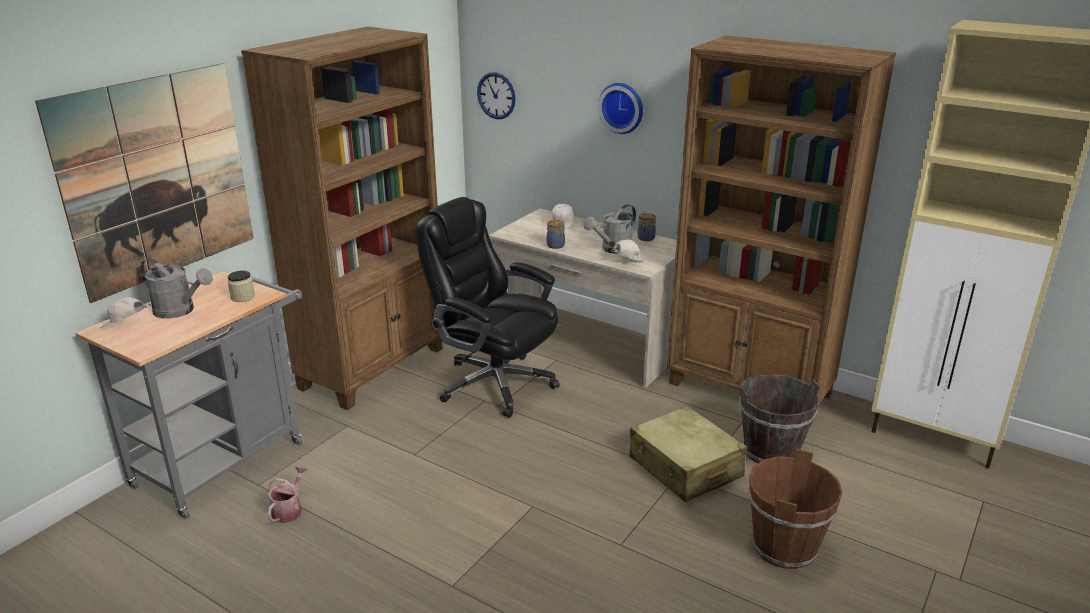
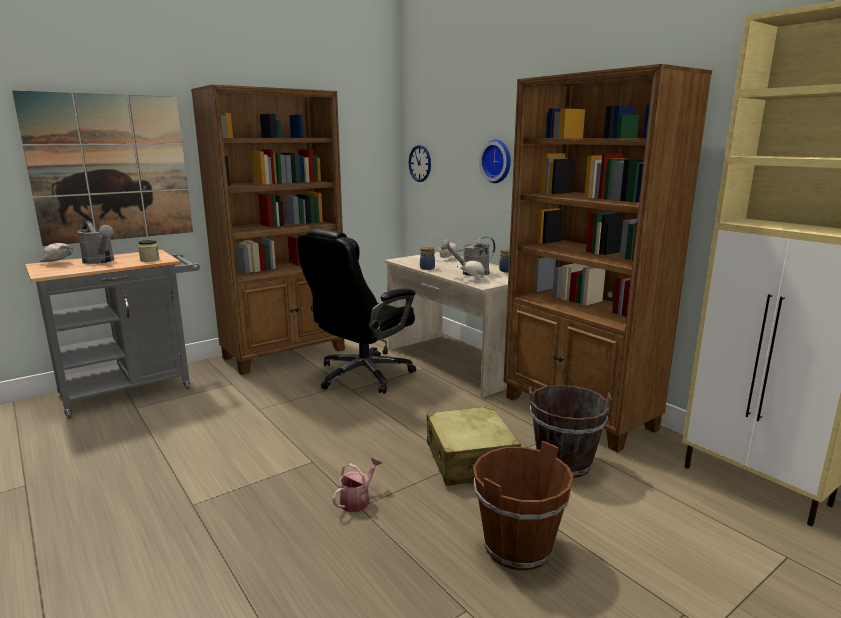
camera: 20 degrees right, 10 degrees down
watering can [267,467,307,523] -> watering can moved to [332,457,382,512]
black office chair [416,197,560,418] -> black office chair turned 105 degrees counterclockwise [297,228,416,394]

